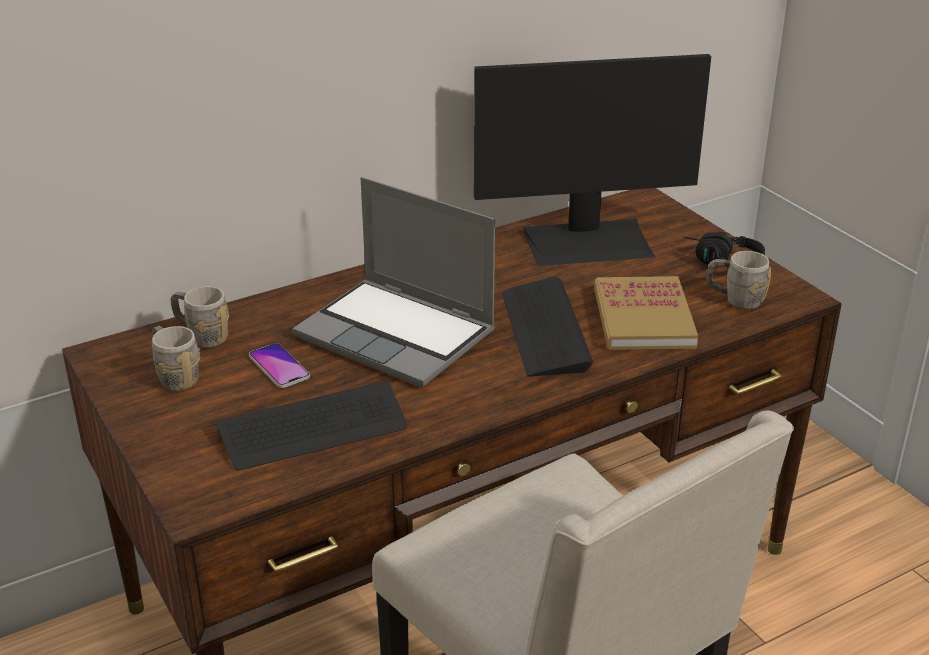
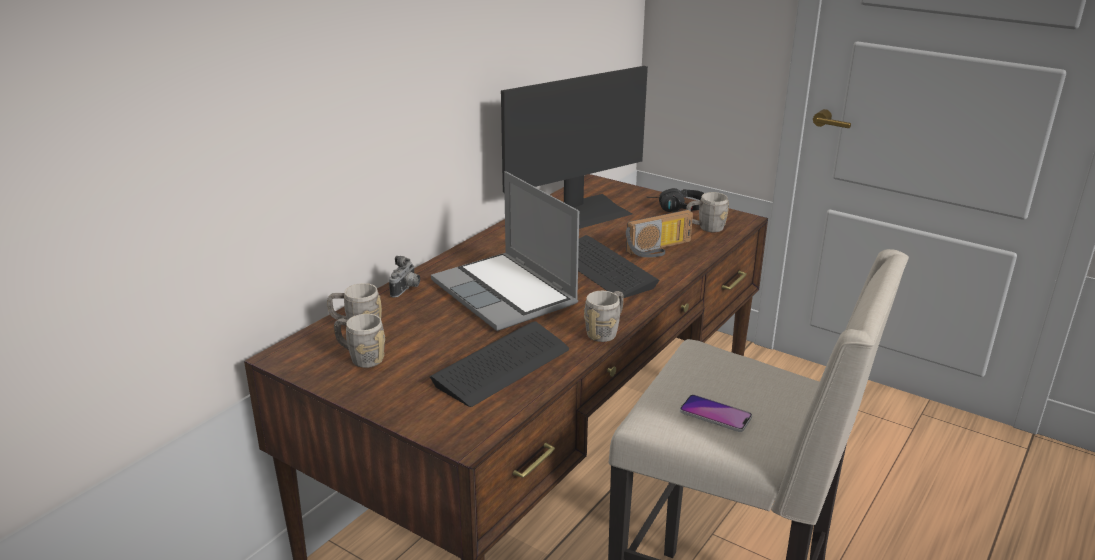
camera: 25 degrees left, 5 degrees down
phone [249,343,310,388] -> phone moved to [680,395,752,432]
laptop [292,177,495,387] -> laptop turned 45 degrees clockwise [431,171,579,331]
book [594,276,698,350] -> radio [626,210,693,258]
none -> camera [389,256,420,297]
none -> grey mug [584,291,624,342]

